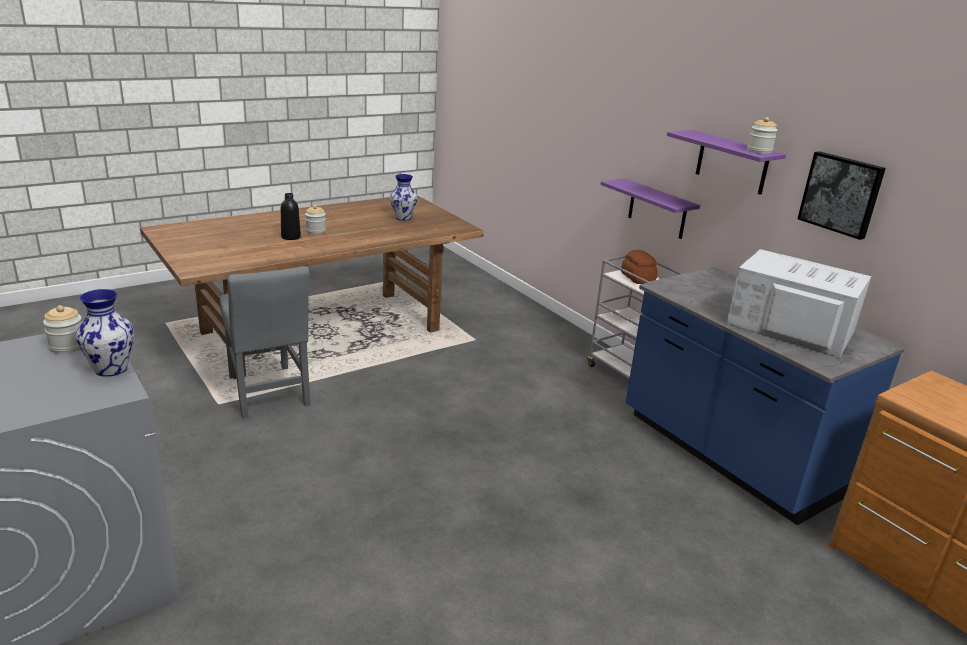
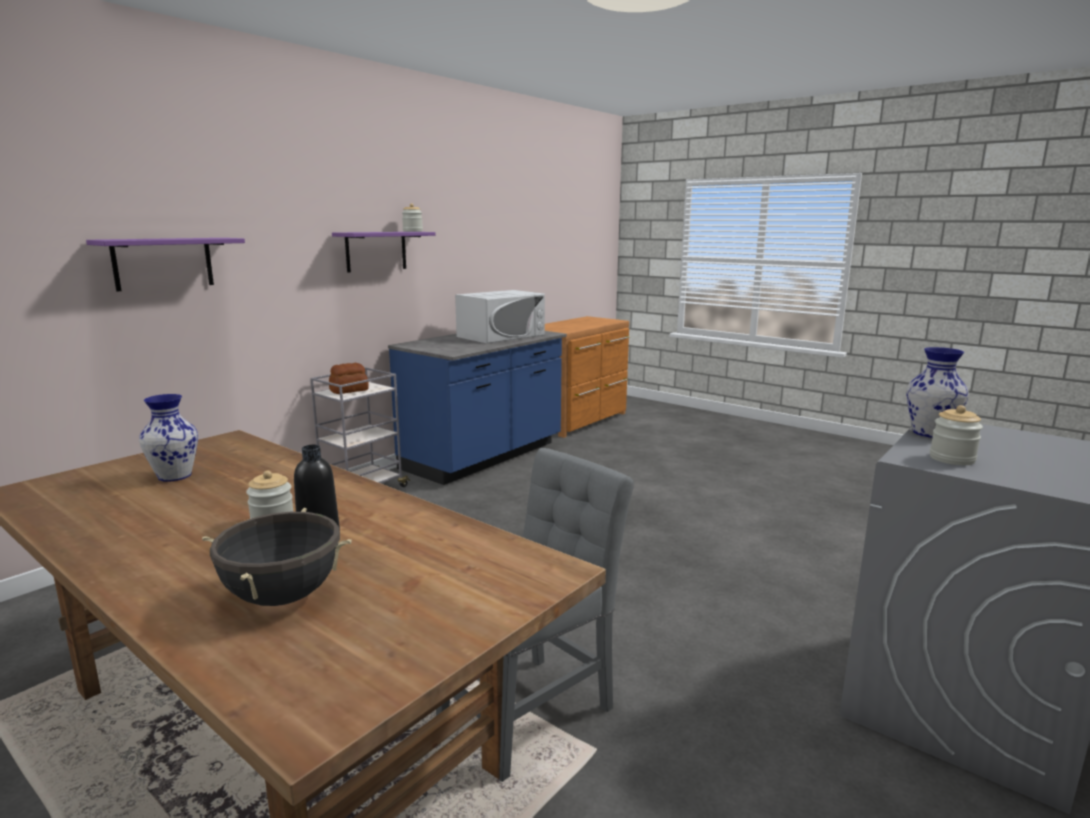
camera: 105 degrees left, 10 degrees down
purple shelf [601,178,700,239] -> purple shelf moved to [86,238,245,291]
white microwave [726,249,871,358] -> white microwave turned 150 degrees counterclockwise [455,290,545,343]
picture [797,151,886,240] -> none
none -> black cooking pot [202,508,352,606]

